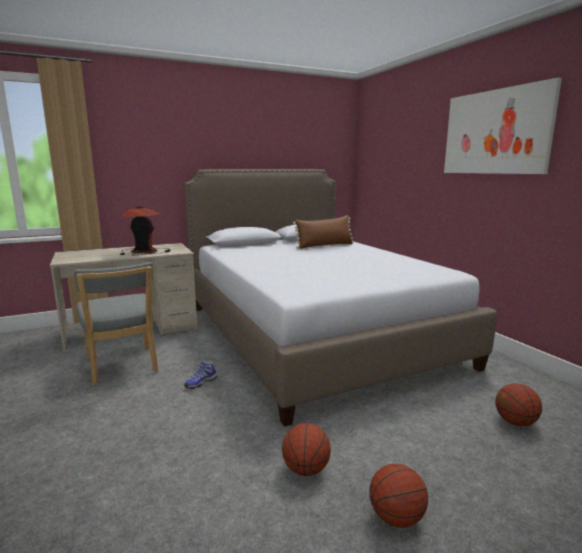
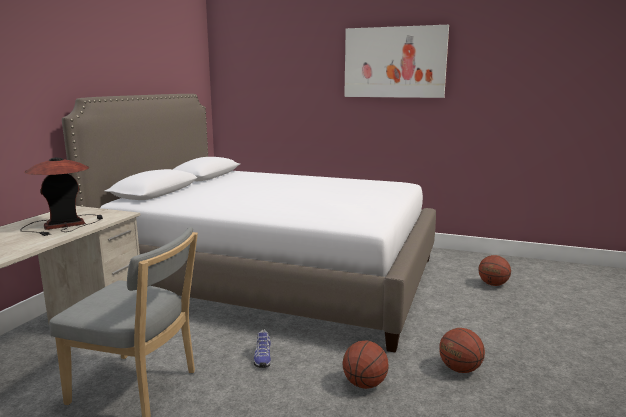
camera: 45 degrees left, 0 degrees up
brown pillow [293,215,354,249] -> none
basketball [369,464,428,528] -> basketball moved to [342,340,389,389]

